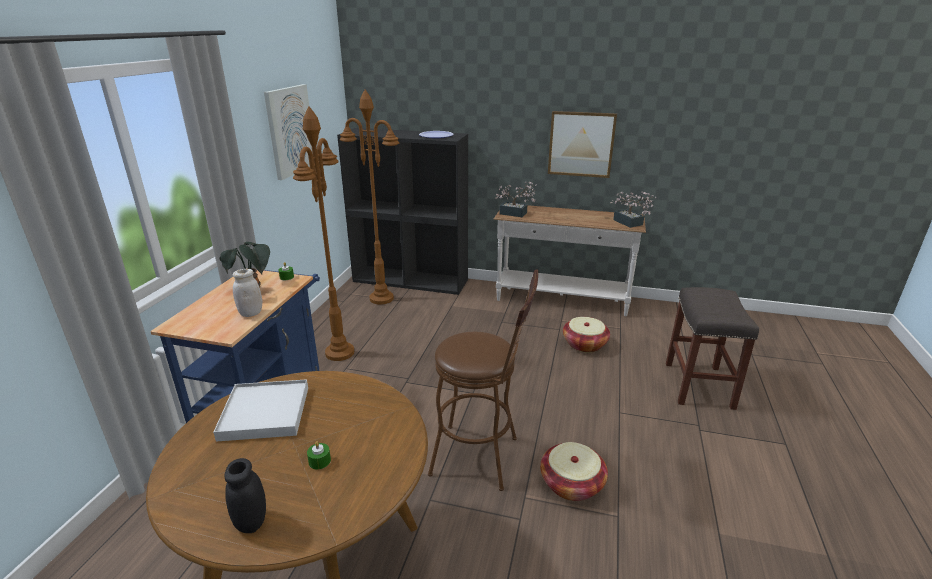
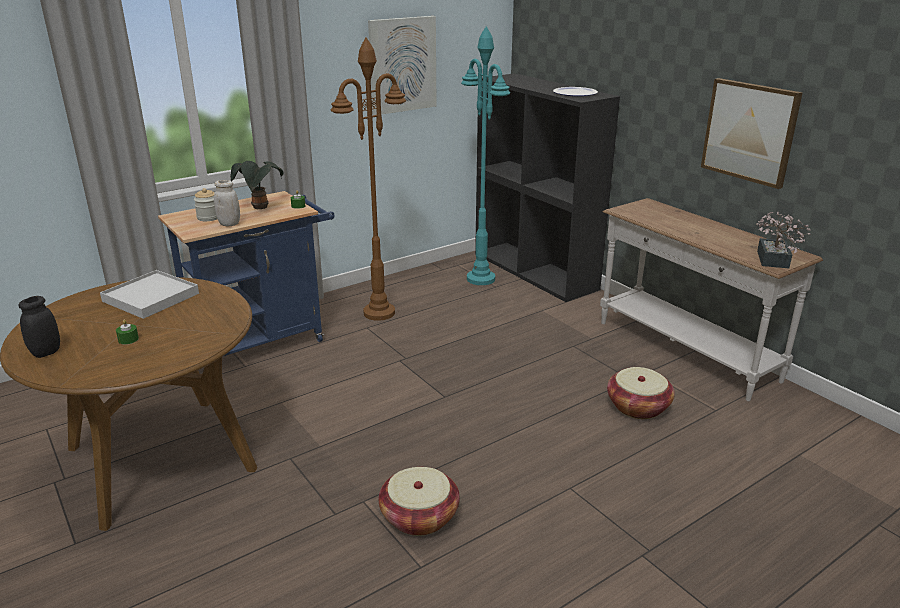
camera: 40 degrees right, 0 degrees up
brown floor lamp [340,89,399,304] -> turquoise floor lamp [461,26,510,285]
brown stool [428,269,538,491] -> none
potted plant [495,182,537,217] -> none
grey stool [666,287,759,410] -> none
none -> jar [194,188,217,221]

